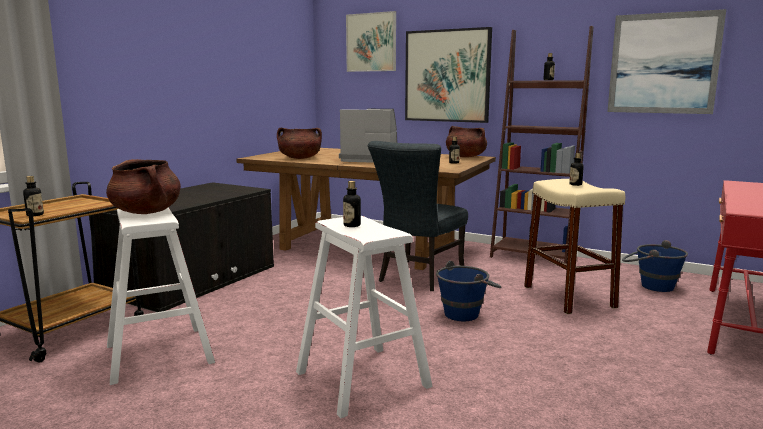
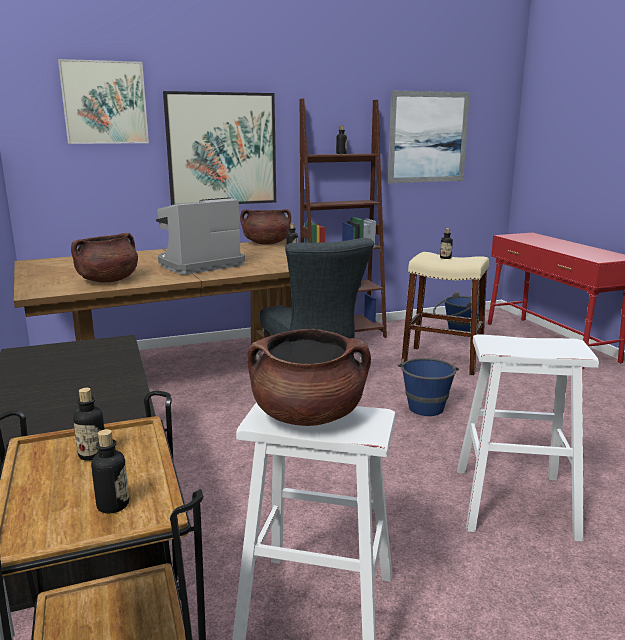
camera: 50 degrees left, 5 degrees up
bottle [343,181,361,227] -> bottle moved to [73,388,104,461]

